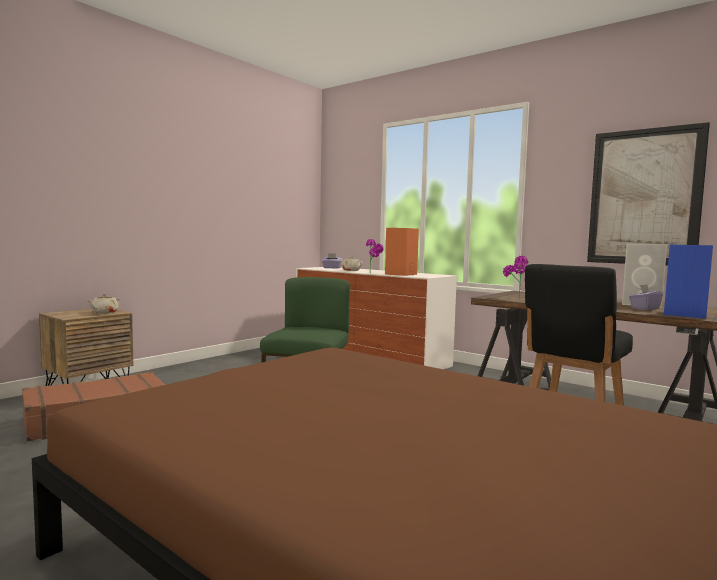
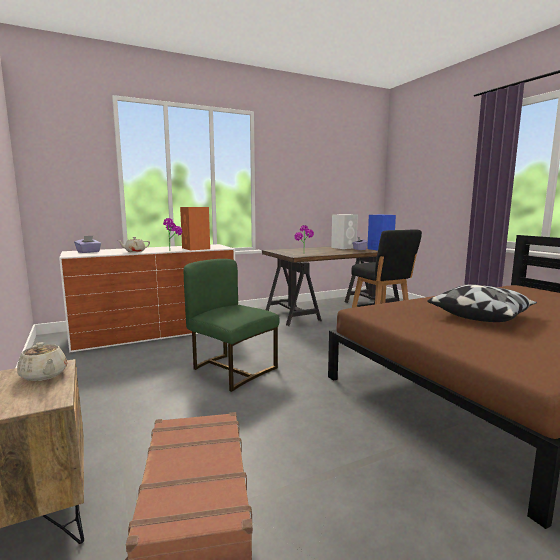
camera: 65 degrees left, 5 degrees up
picture [587,122,710,265] -> none
none -> pillow [427,284,537,322]

